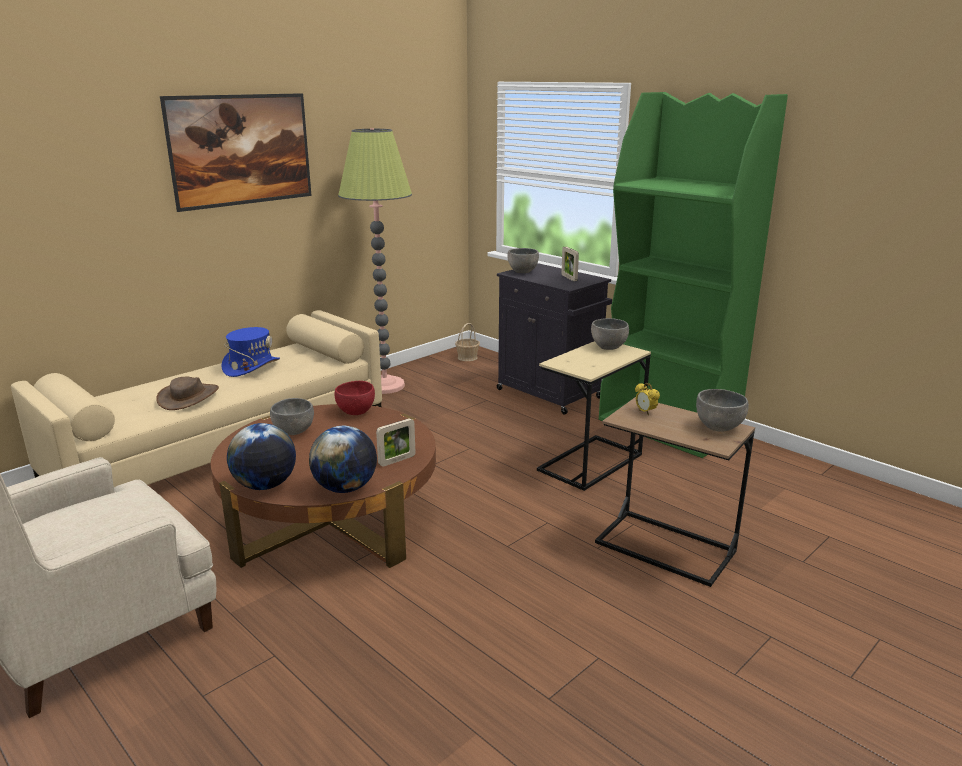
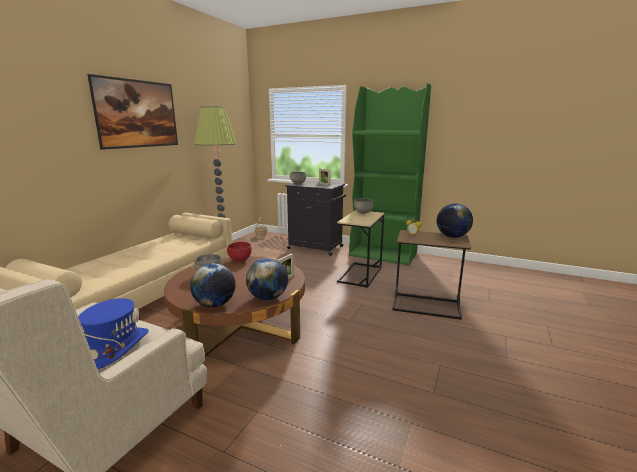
camera: 20 degrees left, 5 degrees down
brown hat [156,377,219,410] -> none
blue hat [221,327,280,377] -> blue hat moved to [78,298,149,369]
grey bowl [696,389,749,432] -> globe [437,203,473,238]

